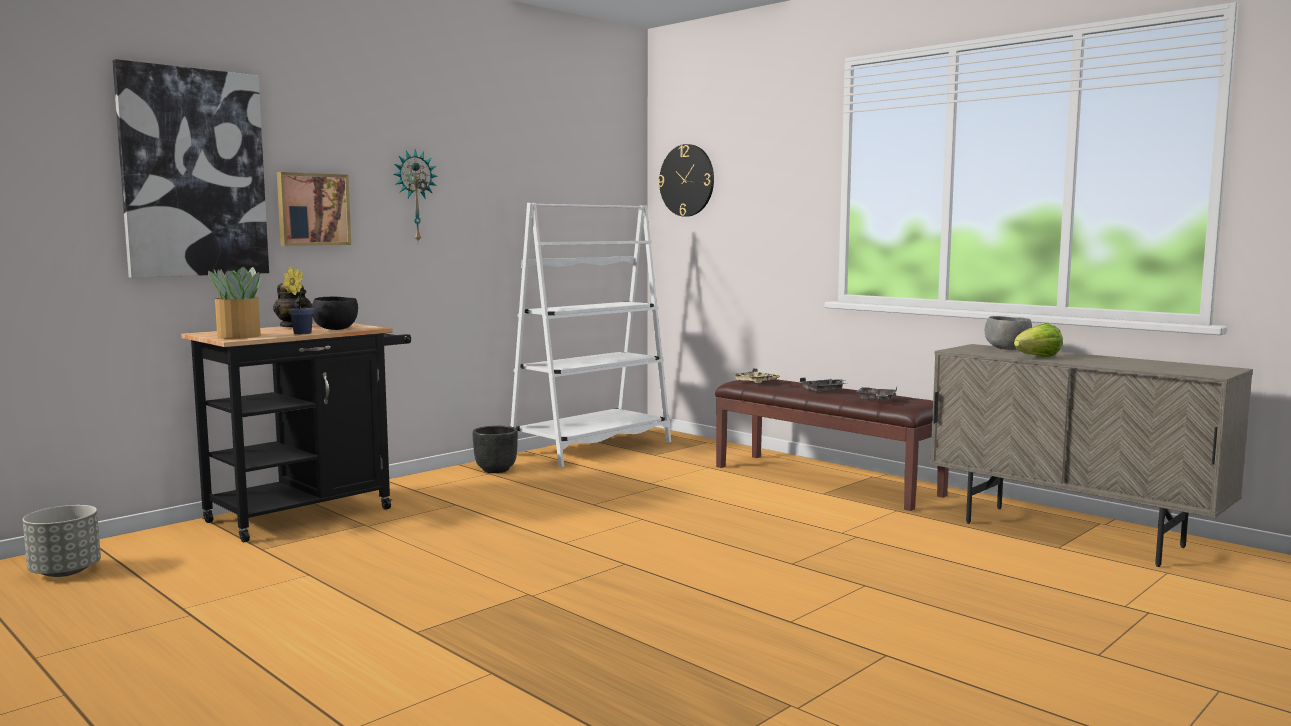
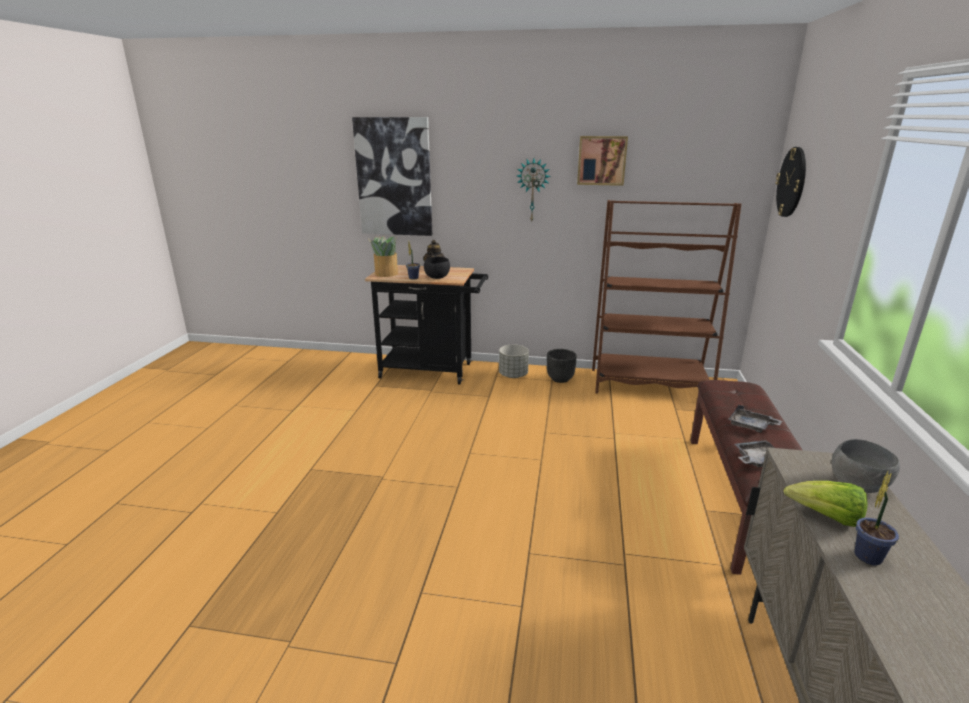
camera: 55 degrees right, 15 degrees up
grey planter [23,505,101,577] -> grey planter moved to [499,345,529,378]
picture [277,172,351,246] -> picture moved to [577,136,628,186]
white bookcase [511,203,671,467] -> brown bookcase [592,200,741,394]
beige tray [735,368,784,383] -> none
none -> potted plant [854,471,899,565]

